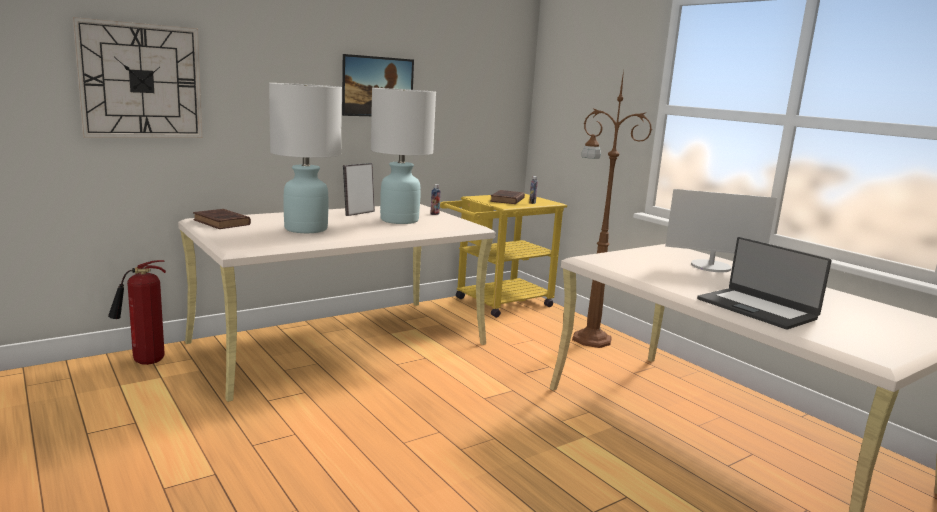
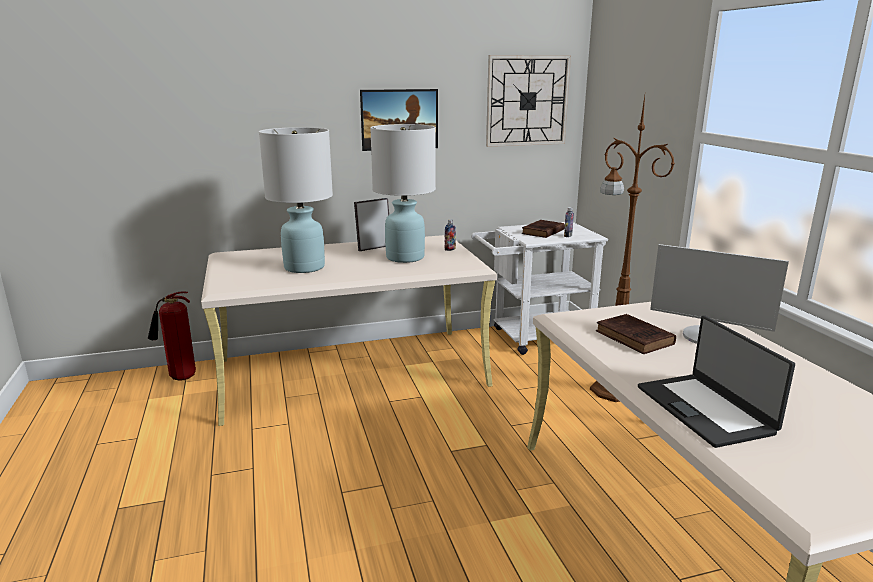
camera: 20 degrees right, 5 degrees up
wall clock [73,17,202,138] -> wall clock moved to [486,55,571,147]
brown book [193,209,251,229] -> brown book moved to [596,314,676,354]
yellow cart [440,193,567,318] -> white cart [471,222,608,355]

